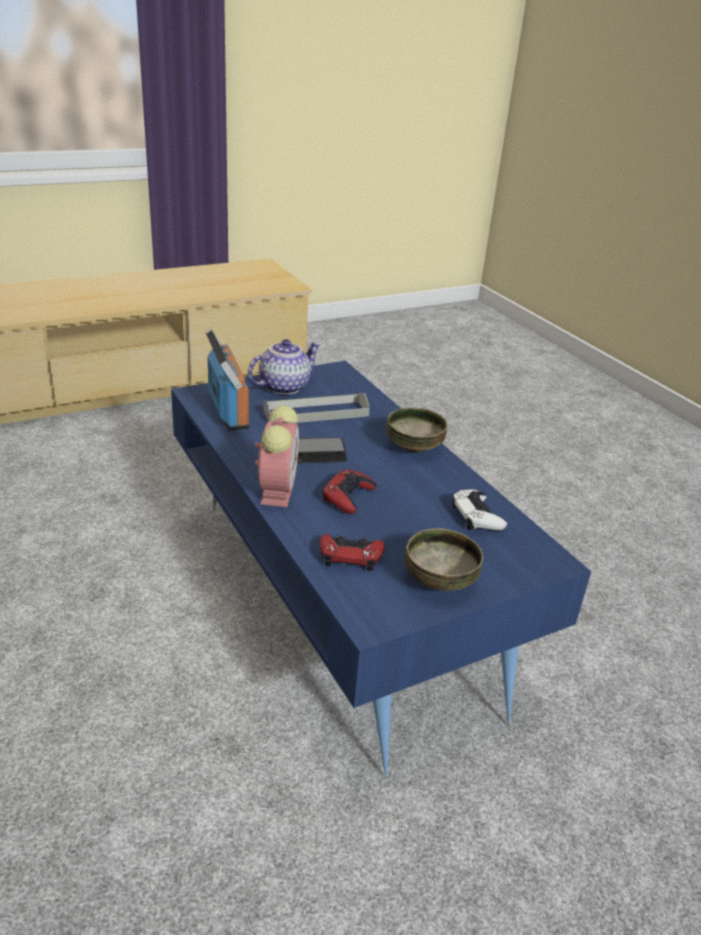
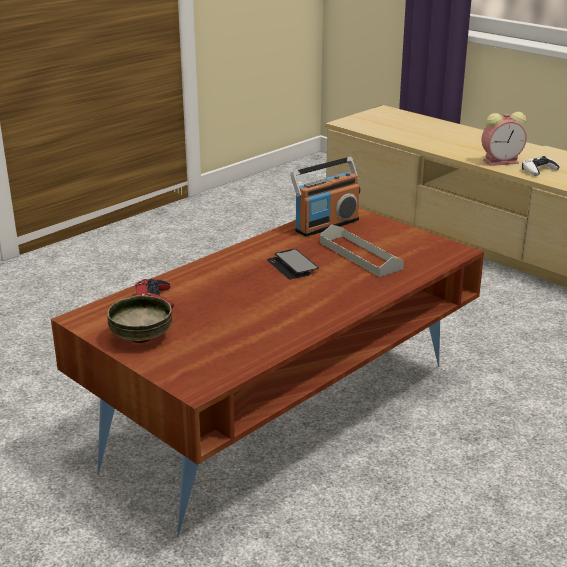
camera: 75 degrees right, 5 degrees down
blue coffee table [171,361,591,778] -> brown coffee table [51,208,484,537]
teapot [248,339,321,395] -> none
alarm clock [255,405,299,507] -> alarm clock moved to [482,112,527,166]
red game controller [322,469,376,514] -> none
bowl [386,407,448,452] -> none
white game controller [452,490,507,530] -> white game controller moved to [522,156,559,176]

